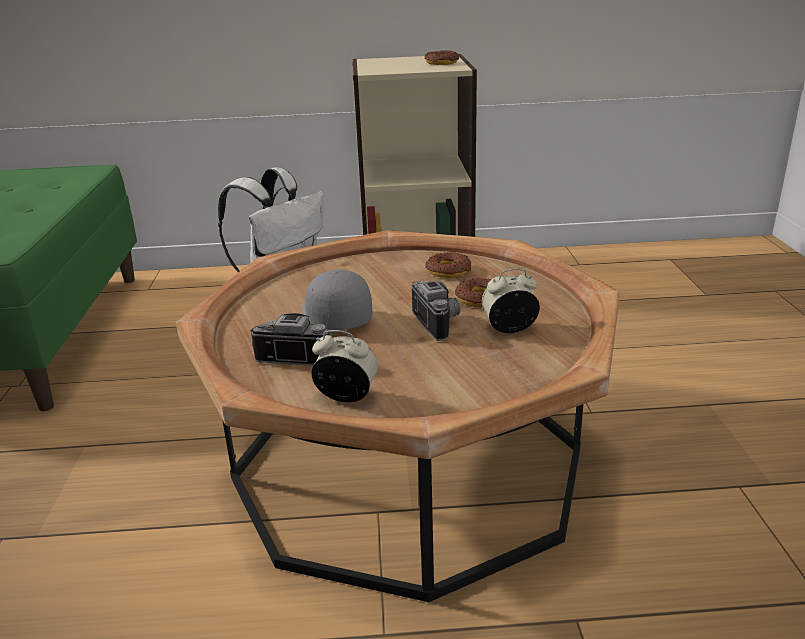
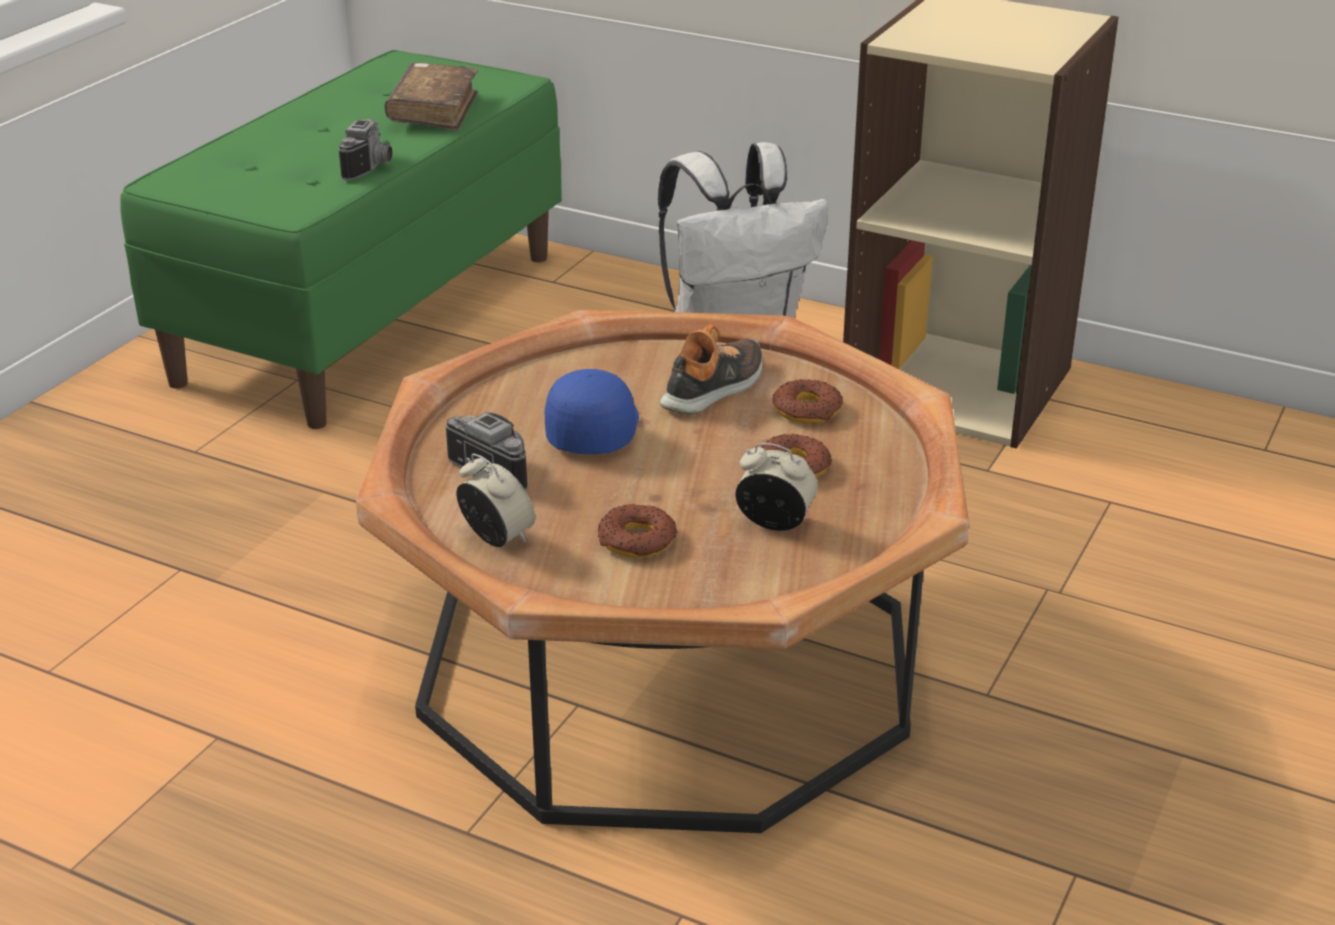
camera: 30 degrees right, 5 degrees up
grey cap [302,270,372,330] -> blue cap [545,369,639,454]
camera [411,280,460,341] -> camera moved to [338,119,392,180]
donut [424,50,459,65] -> donut moved to [598,504,677,558]
none -> brown book [385,62,478,131]
none -> shoe [660,324,763,414]

